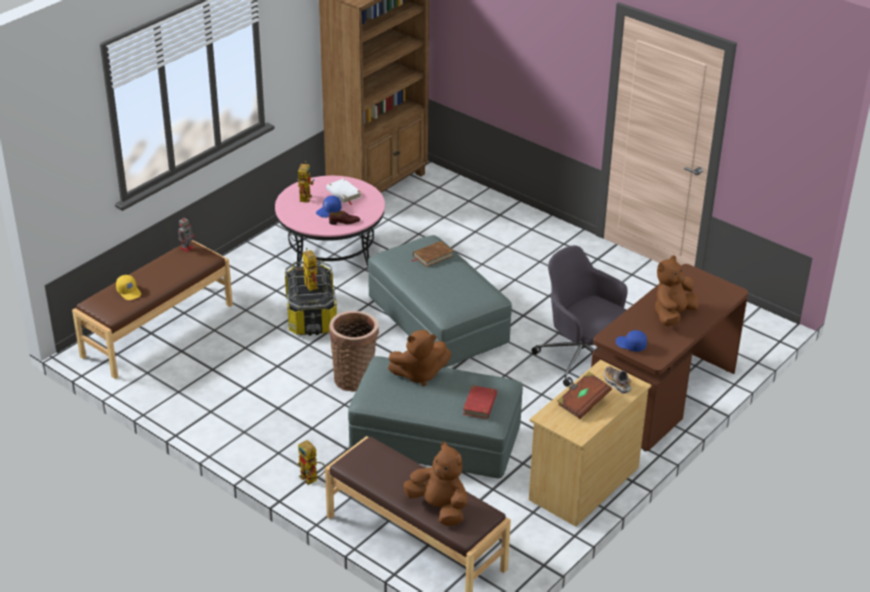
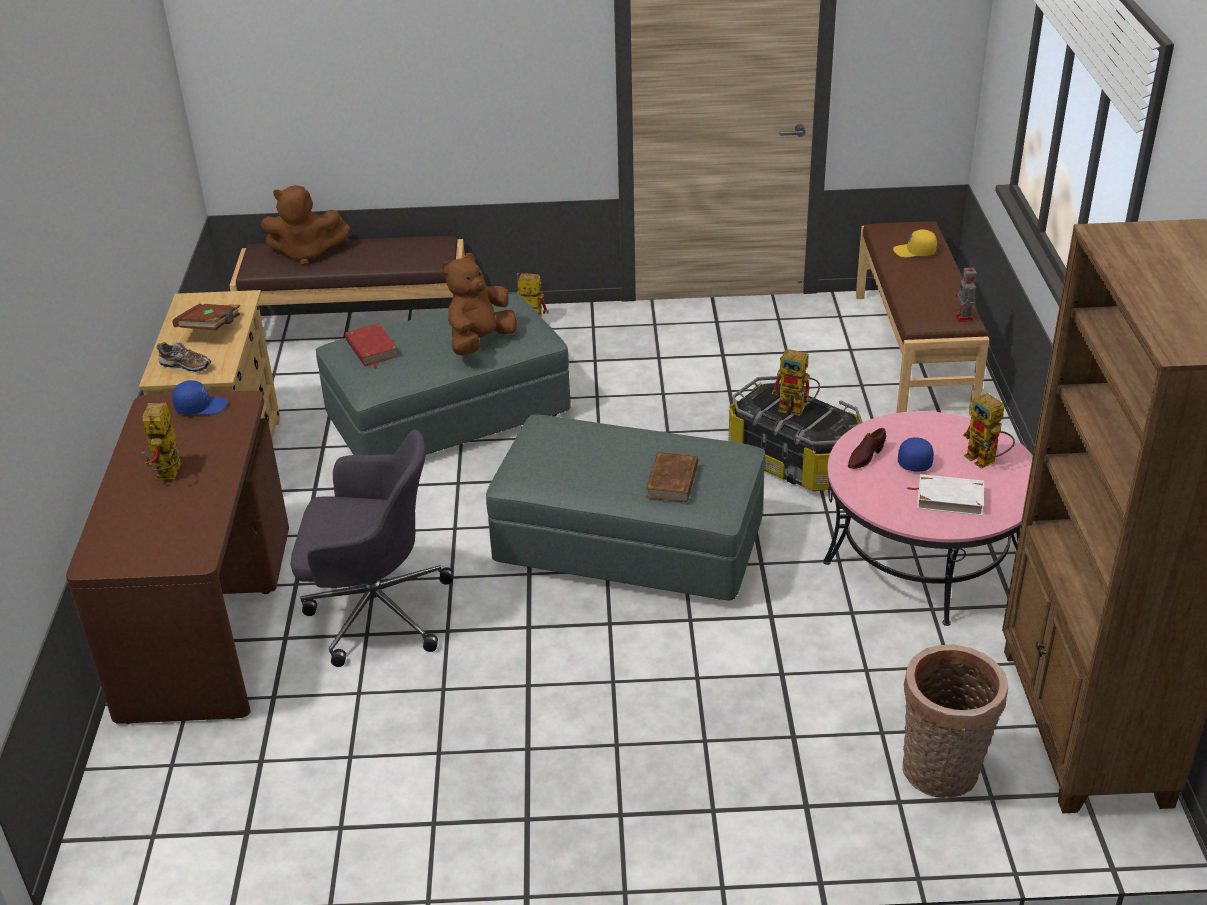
camera: 140 degrees right, 0 degrees up
basket [329,311,379,391] -> basket moved to [902,644,1008,798]
brown plush toy [655,255,698,326] -> toy robot [142,403,181,480]

